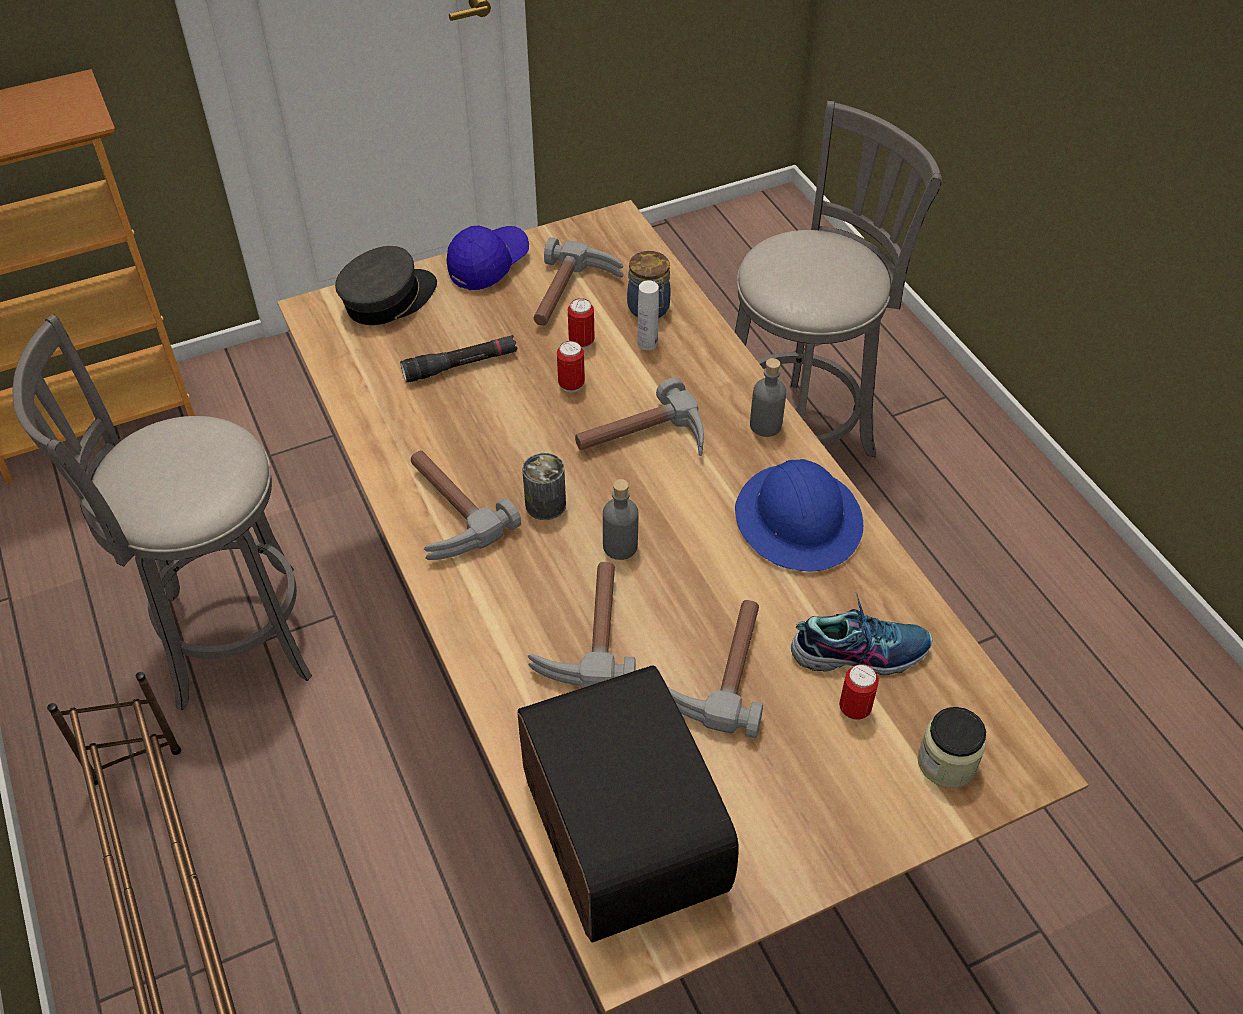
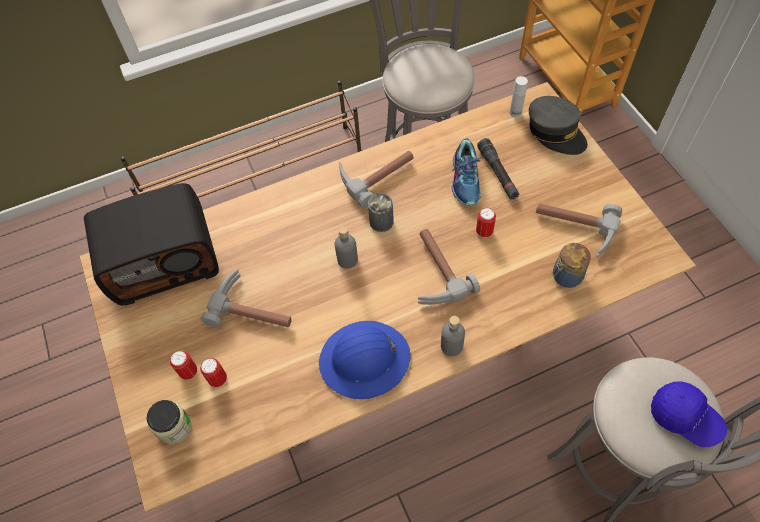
camera: 95 degrees right, 10 degrees up
blue cap [446,226,529,290] -> blue cap moved to [651,381,727,447]
hammer [528,562,636,688] -> none
can [568,298,595,349] -> can moved to [170,351,197,380]
white bottle [638,281,659,350] -> white bottle moved to [510,76,528,117]
shoe [791,593,932,675] -> shoe moved to [452,138,484,205]

